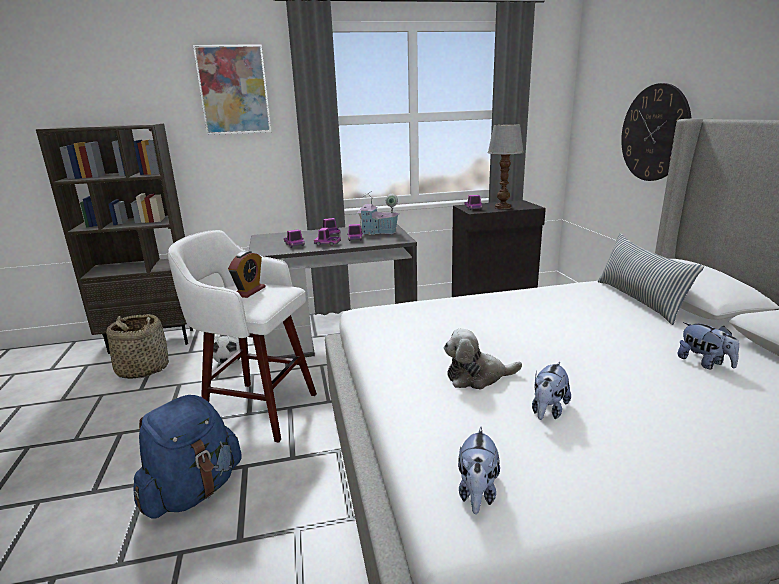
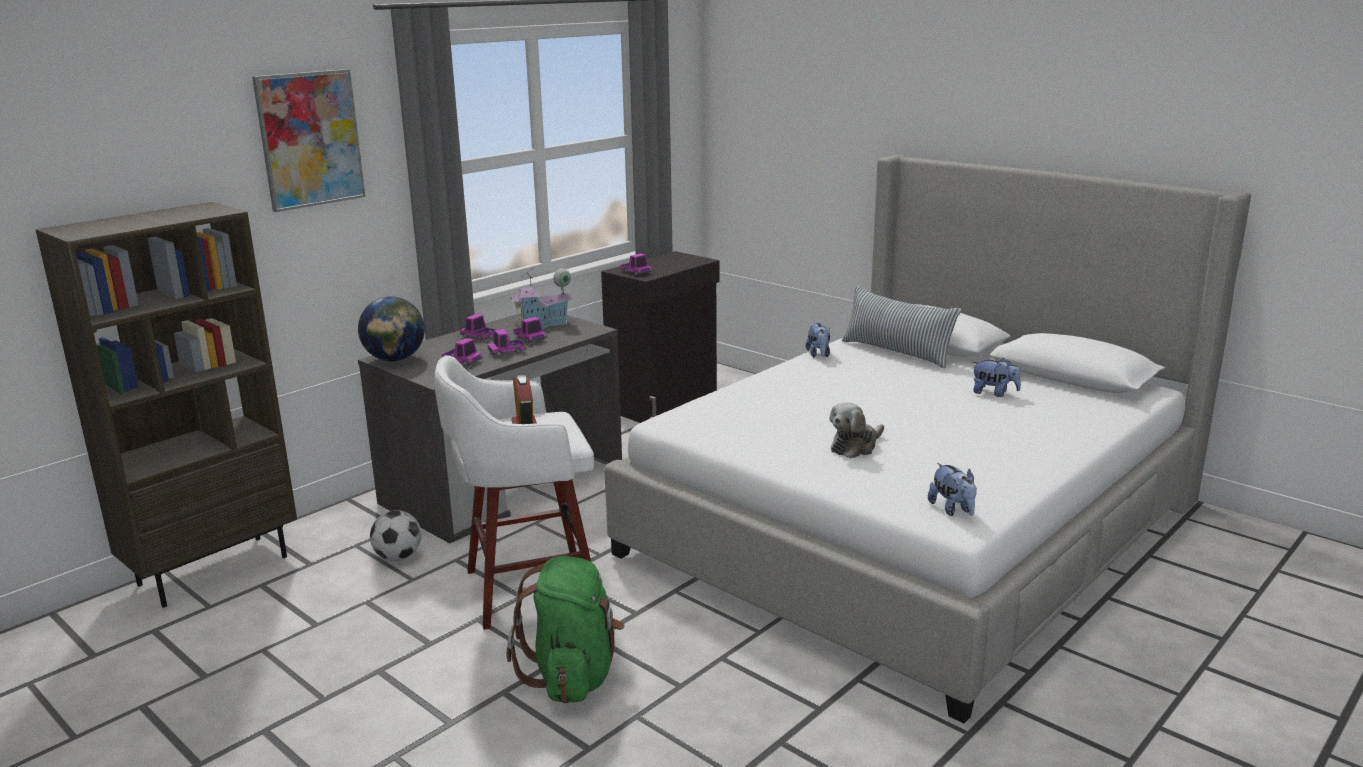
camera: 35 degrees left, 0 degrees up
basket [106,314,169,379] -> none
blue backpack [134,395,242,518] -> green backpack [507,556,624,703]
table lamp [488,124,524,209] -> none
plush toy [532,362,571,420] -> plush toy moved to [806,323,830,358]
wall clock [621,83,692,181] -> none
none -> globe [358,296,425,362]

